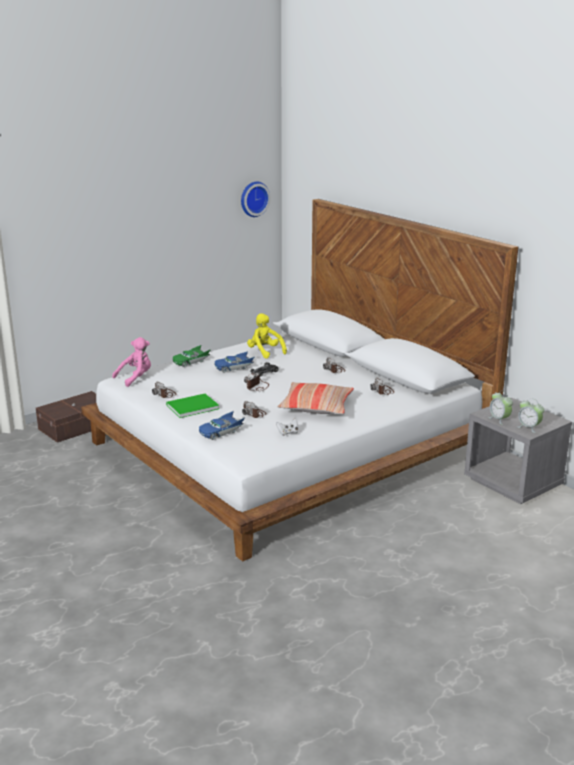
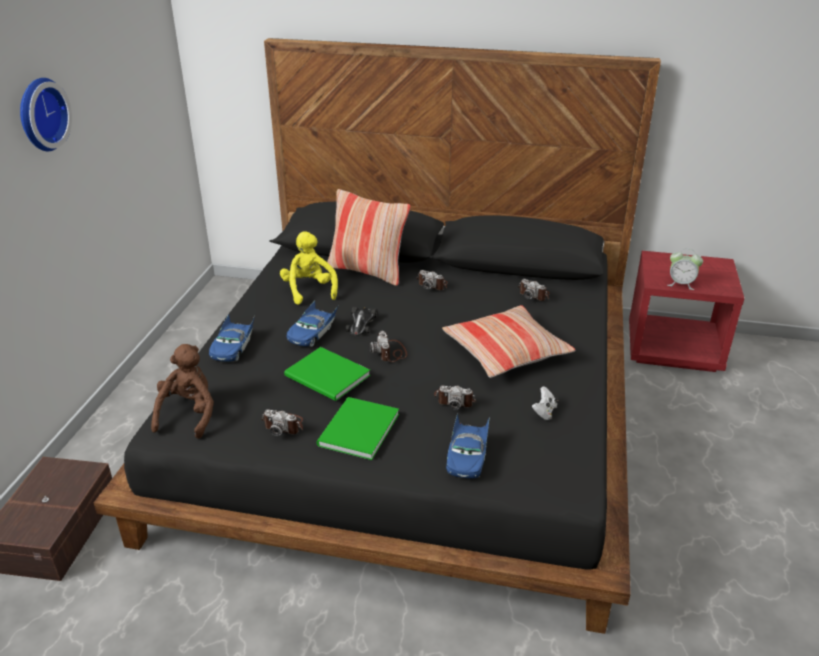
camera: 40 degrees left, 10 degrees up
white bed [81,199,518,561] -> black bed [94,38,661,634]
pink plush toy [112,337,151,387] -> brown plush toy [151,344,214,439]
green toy car [173,345,211,367] -> blue toy car [209,314,255,362]
wall clock [241,182,271,217] -> wall clock moved to [20,78,72,151]
yellow plush toy [247,313,287,359] -> yellow plush toy turned 60 degrees clockwise [280,231,338,305]
grey nightstand [464,398,572,504] -> red nightstand [629,251,745,372]
alarm clock [517,398,544,433] -> none
none -> green book [284,347,370,401]
none -> pillow [327,189,410,286]

